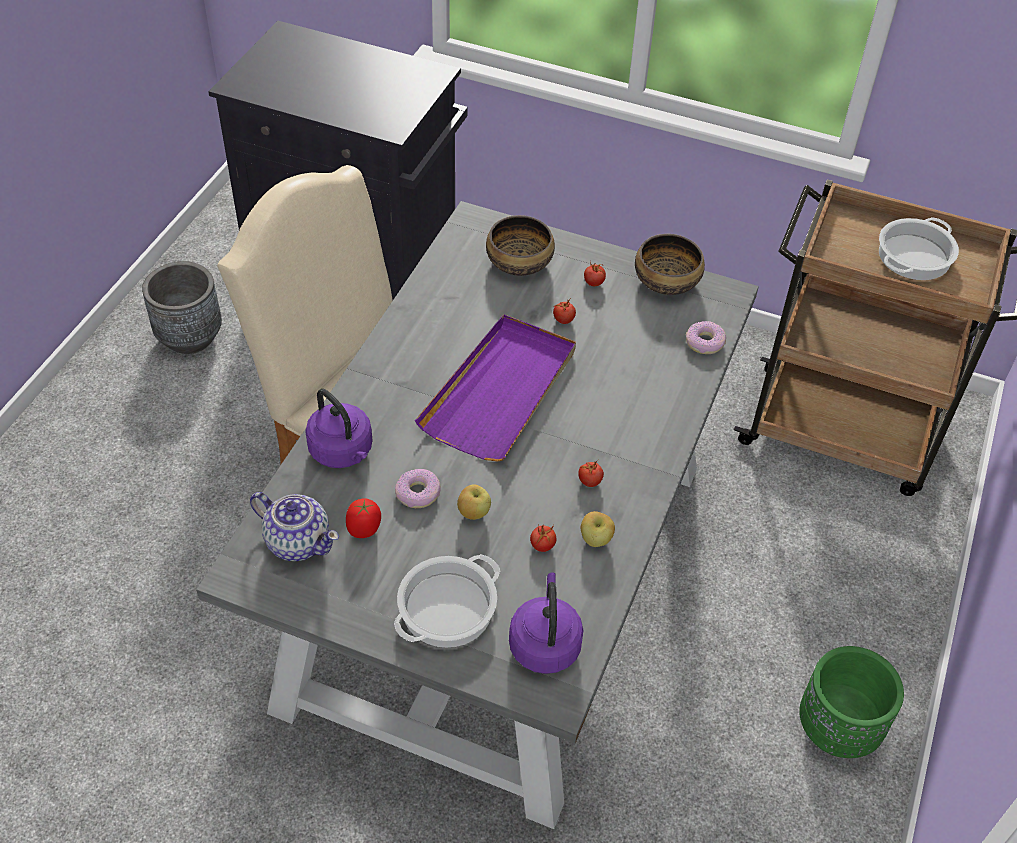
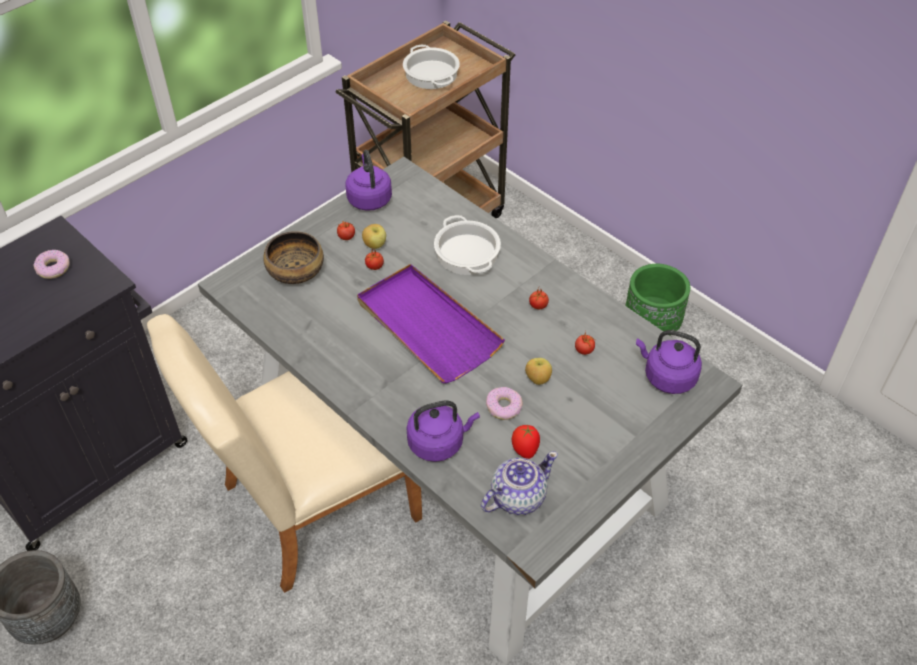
camera: 65 degrees left, 0 degrees up
cooking pot [394,554,501,648] -> cooking pot moved to [434,215,501,275]
apple [581,511,615,547] -> apple moved to [362,224,386,249]
bowl [635,234,705,295] -> purple kettle [345,150,392,211]
donut [686,321,726,354] -> donut moved to [34,250,70,279]

